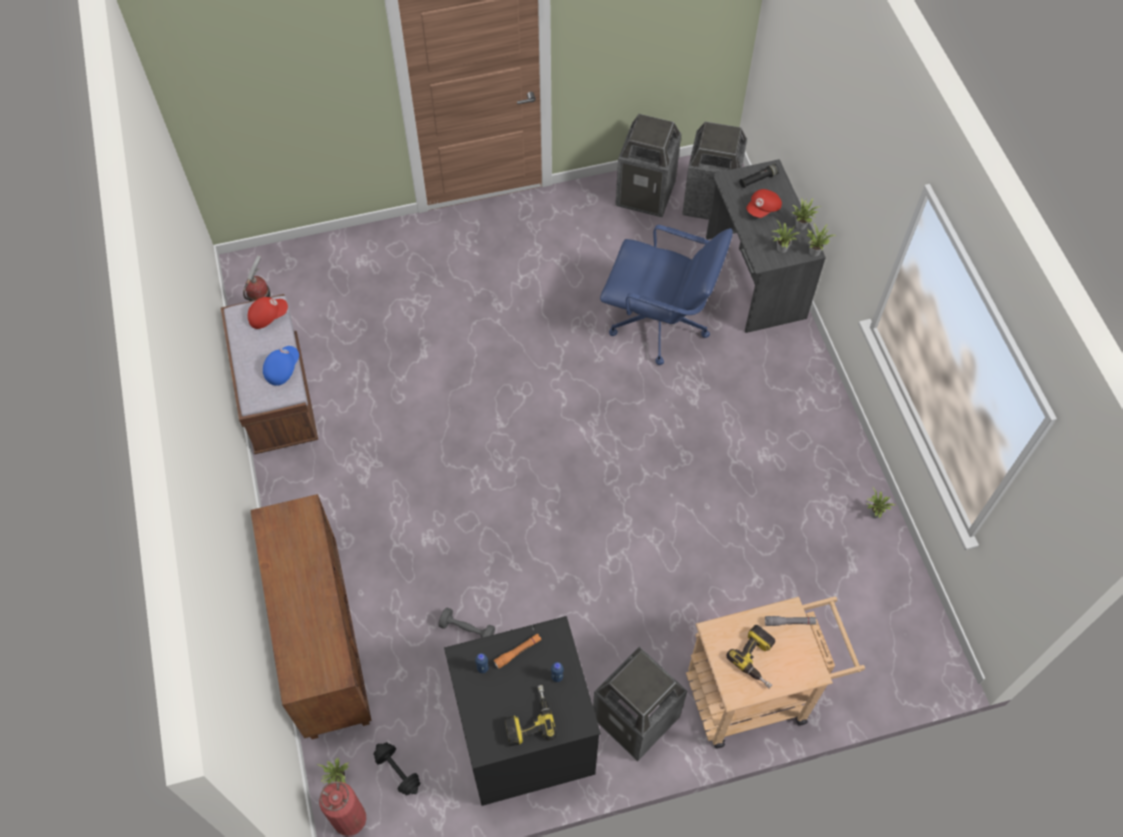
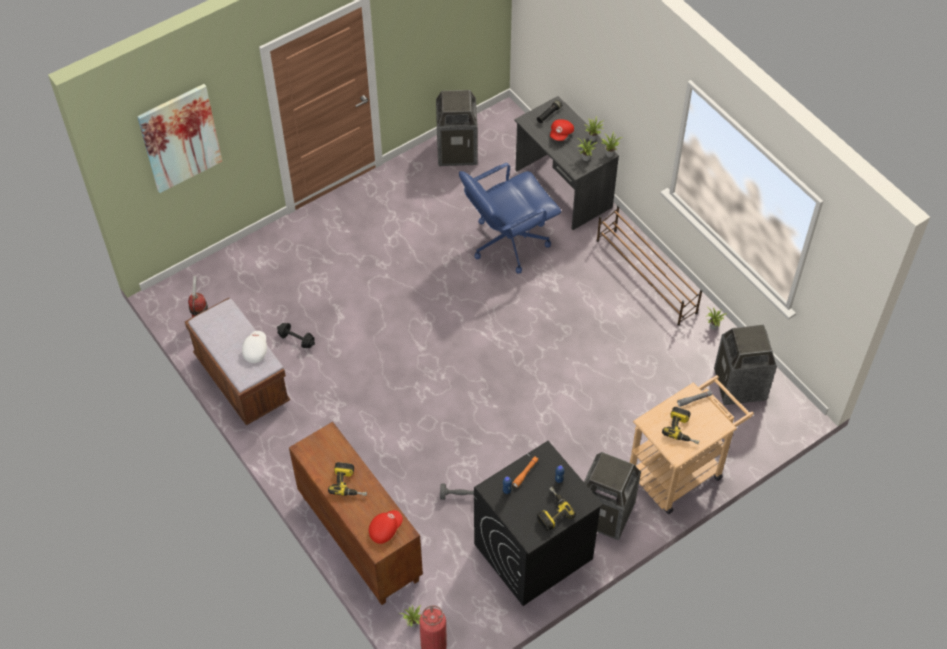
camera: 20 degrees left, 5 degrees down
red cap [248,297,288,329] -> red cap moved to [369,510,403,544]
blue cap [263,346,299,386] -> white cap [242,331,267,363]
black dumbbell [373,742,420,796] -> black dumbbell moved to [277,323,315,348]
blue office chair [600,225,733,365] -> blue office chair turned 150 degrees clockwise [459,163,561,274]
trash can [682,122,747,220] -> trash can moved to [714,325,777,405]
none -> picture [137,84,222,193]
none -> power drill [328,462,367,496]
none -> brown shoe rack [597,206,702,326]

